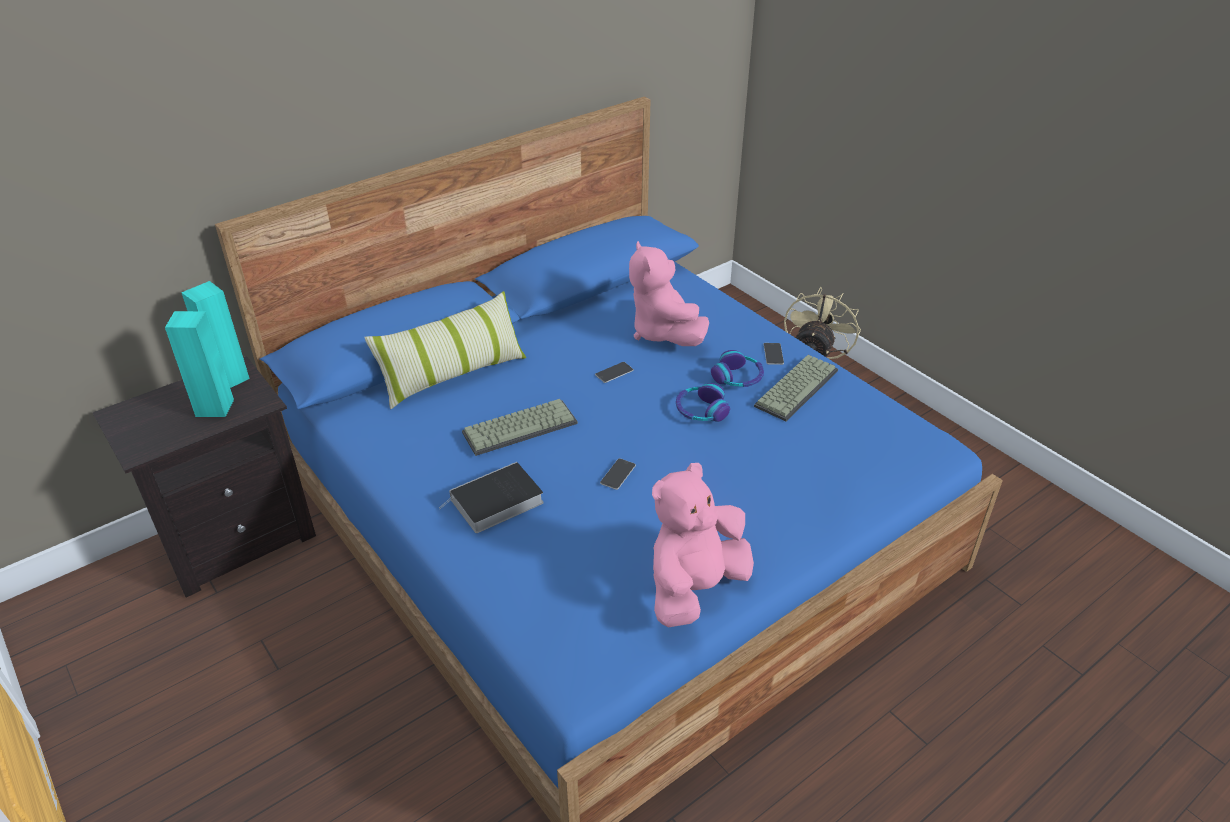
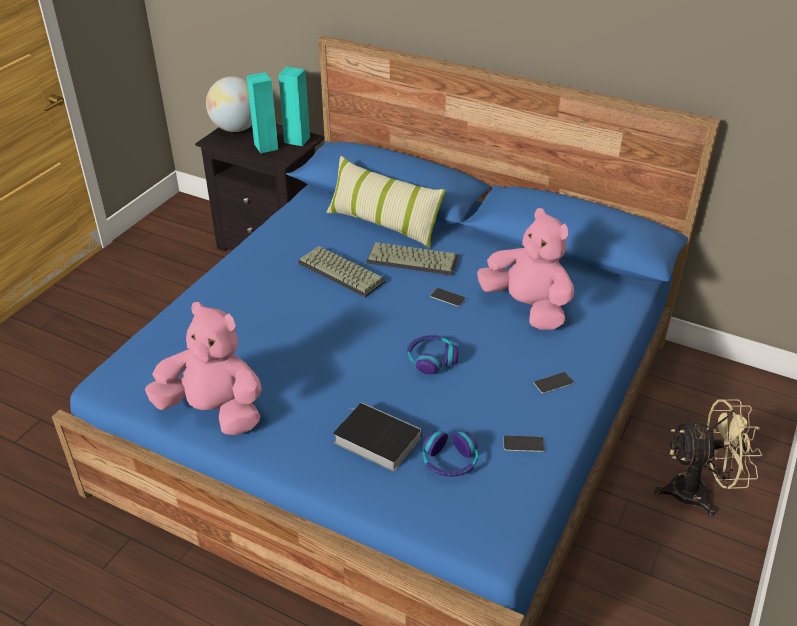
camera: 65 degrees right, 0 degrees up
book [439,462,544,533] -> book moved to [333,402,422,471]
phone [600,458,636,490] -> phone moved to [503,435,545,452]
pink plush toy [629,241,709,346] -> pink plush toy turned 90 degrees clockwise [477,208,574,330]
headphones [711,350,764,387] -> headphones moved to [422,431,478,477]
keyboard [754,355,838,421] -> keyboard moved to [366,242,458,276]
none -> globe [206,76,252,132]

